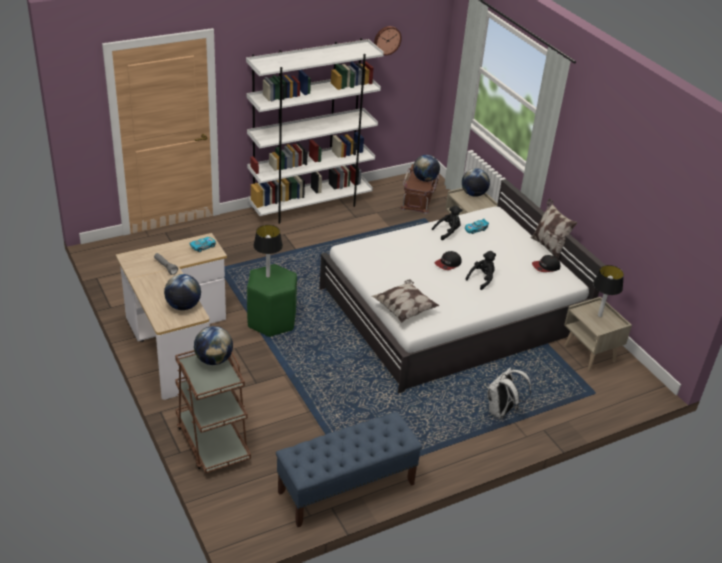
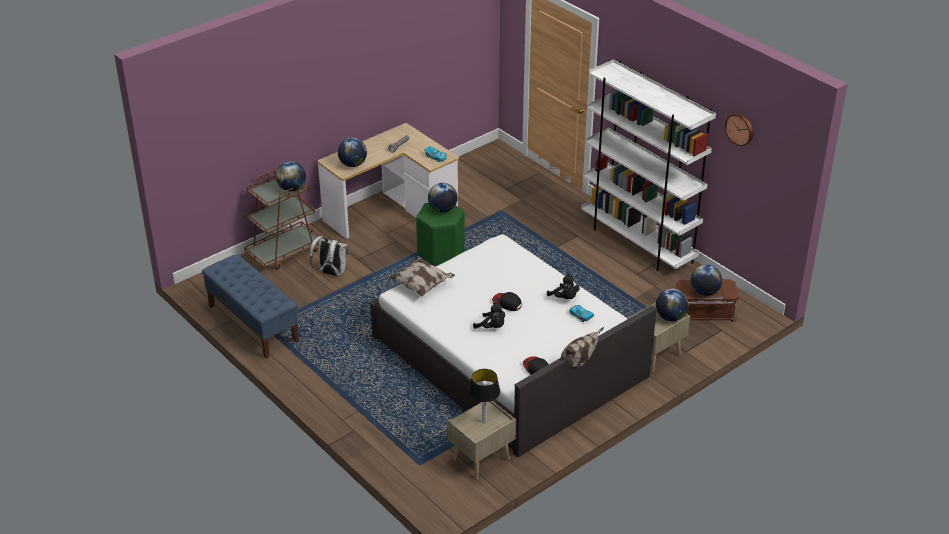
camera: 80 degrees right, 0 degrees up
table lamp [253,225,283,278] -> globe [428,183,458,212]
white backpack [487,367,531,418] -> white backpack moved to [310,236,350,276]

